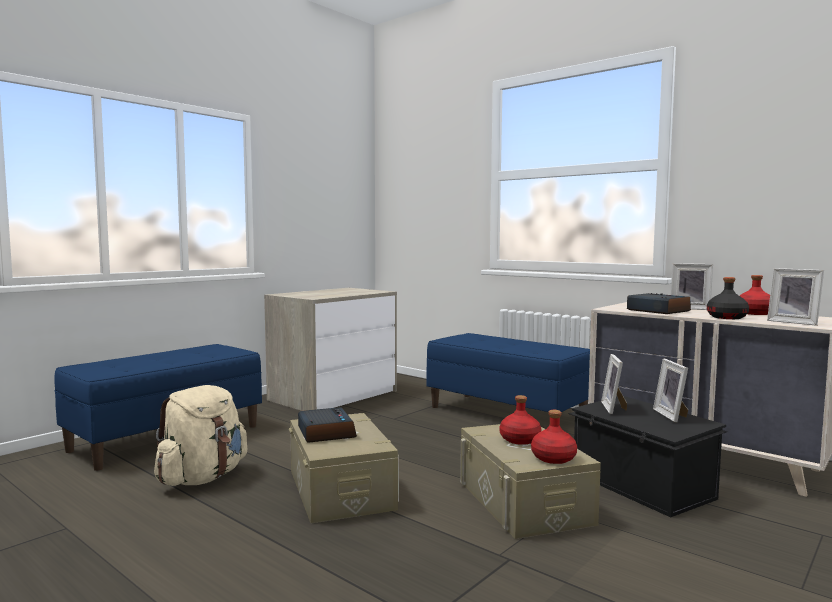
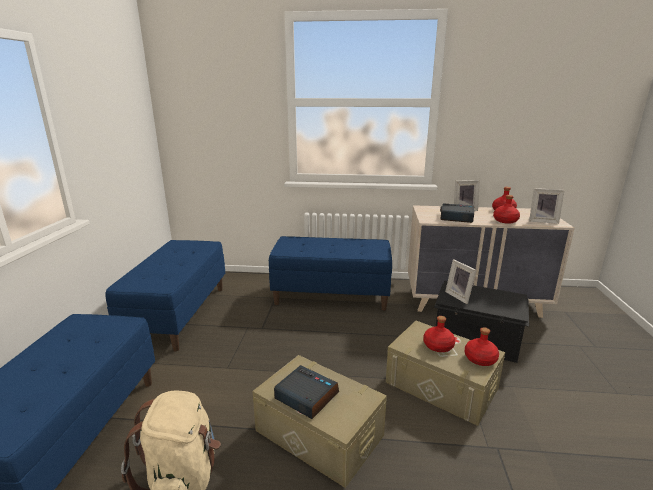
camera: 35 degrees left, 15 degrees up
dresser [264,288,397,411] -> blue bench [105,240,225,351]
picture frame [653,359,688,422] -> none
black bottle [707,277,749,319] -> red bottle [493,195,520,224]

